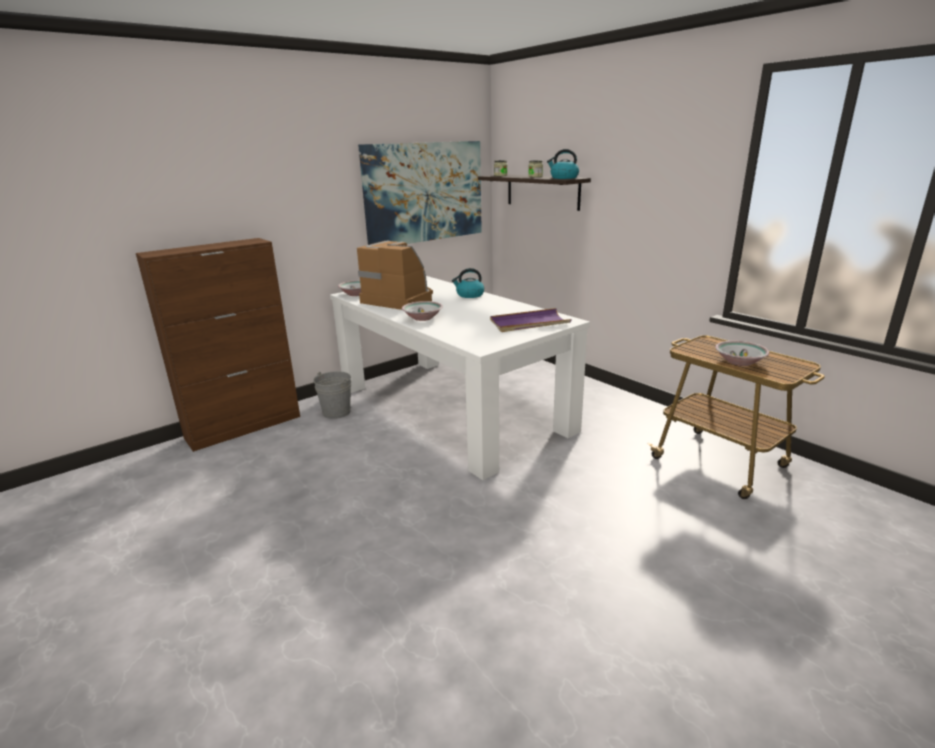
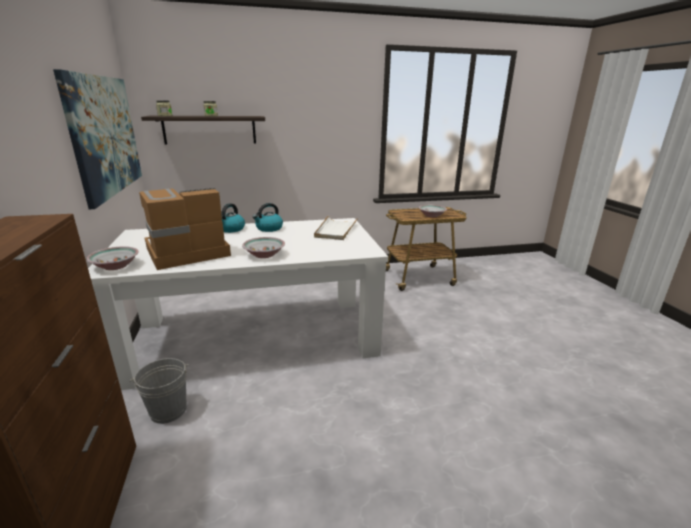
camera: 65 degrees left, 0 degrees up
purple tray [490,308,572,332] -> white tray [314,216,358,240]
kettle [547,149,579,179] -> kettle moved to [252,203,283,232]

